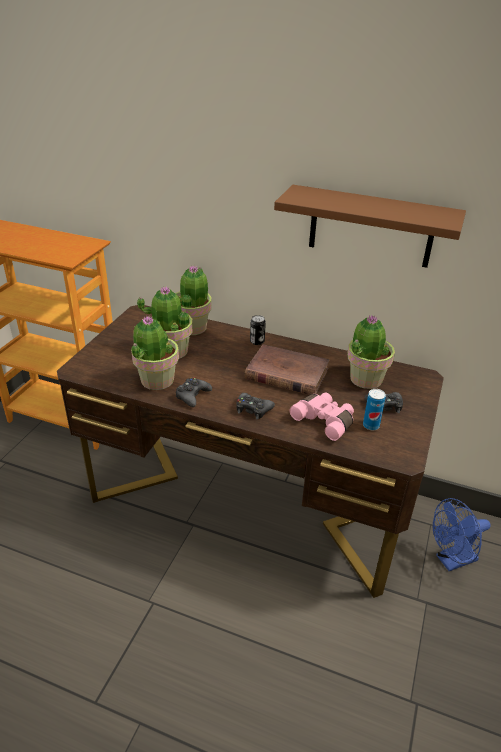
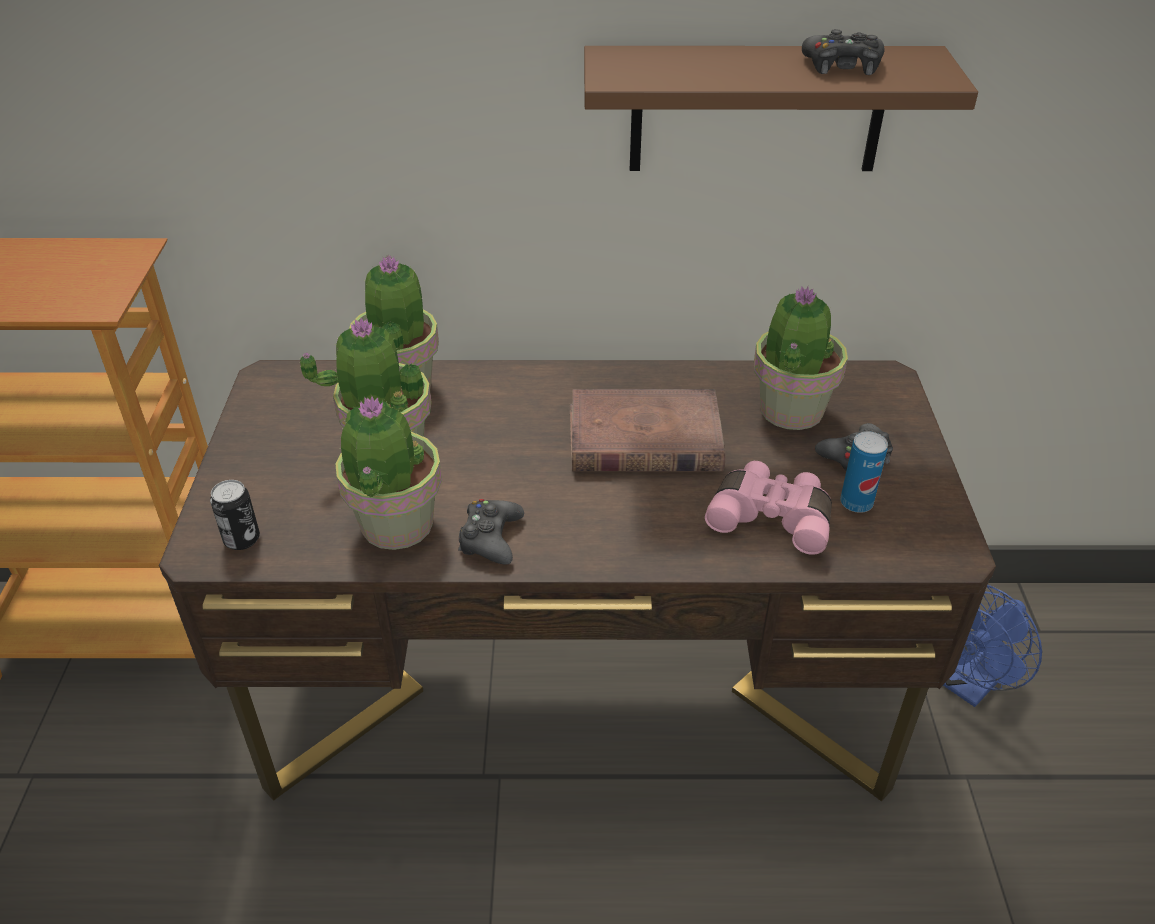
camera: 20 degrees left, 5 degrees up
black game controller [236,393,275,419] -> black game controller moved to [802,29,885,75]
can [250,315,266,345] -> can moved to [210,480,260,550]

